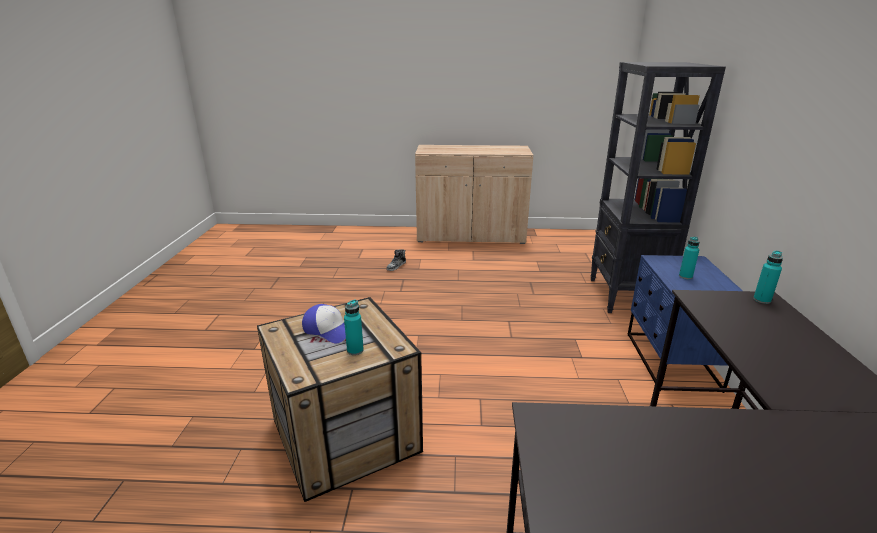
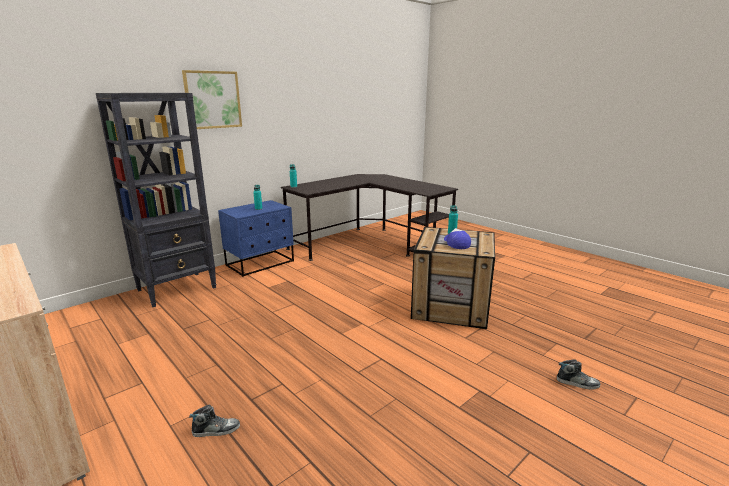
camera: 135 degrees left, 5 degrees down
none -> picture [182,70,242,129]
none -> shoe [557,360,600,390]

